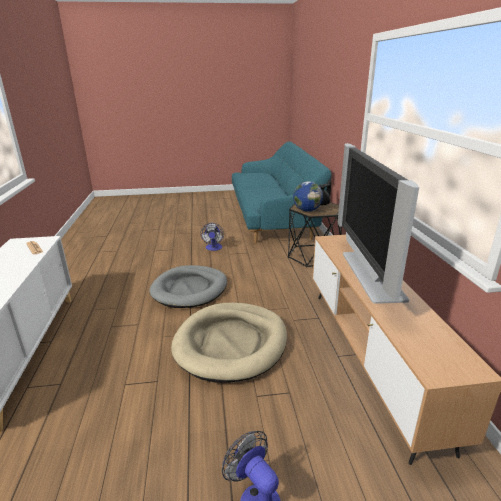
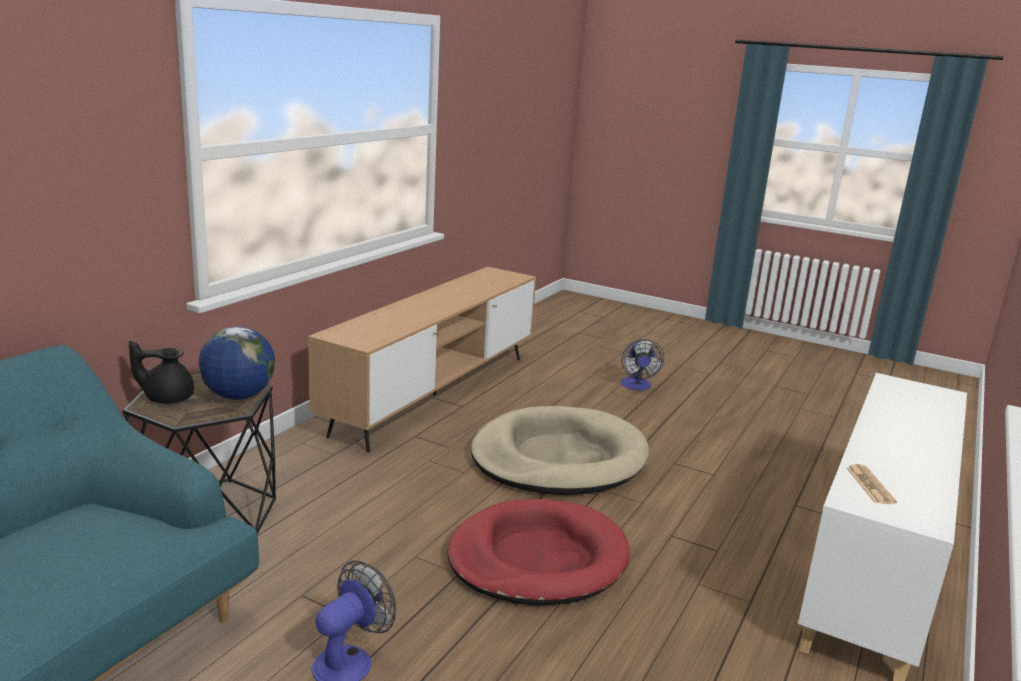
camera: 145 degrees left, 5 degrees down
grey dog bed [149,265,227,308] -> red dog bed [447,499,630,606]
television [338,143,419,304] -> none

